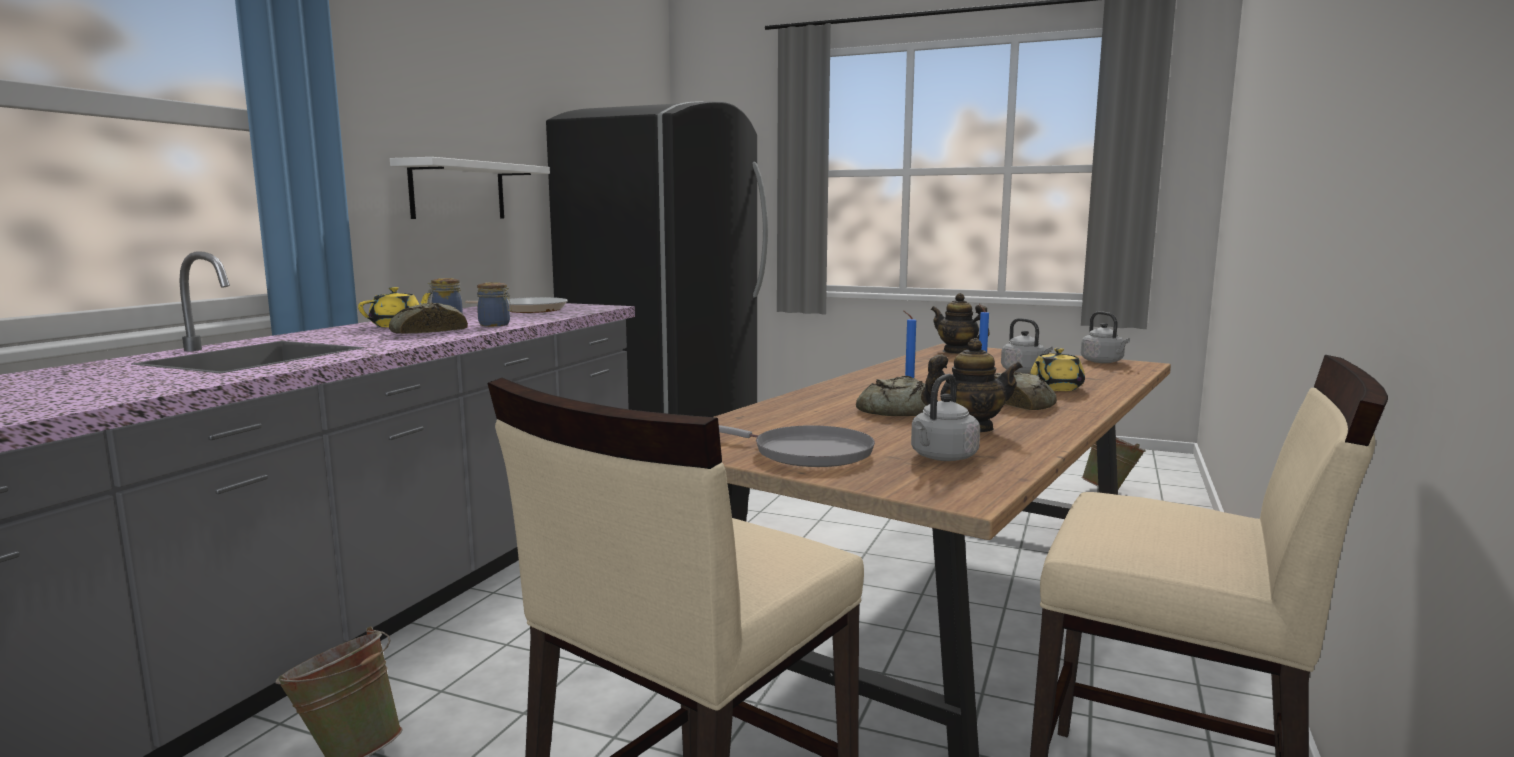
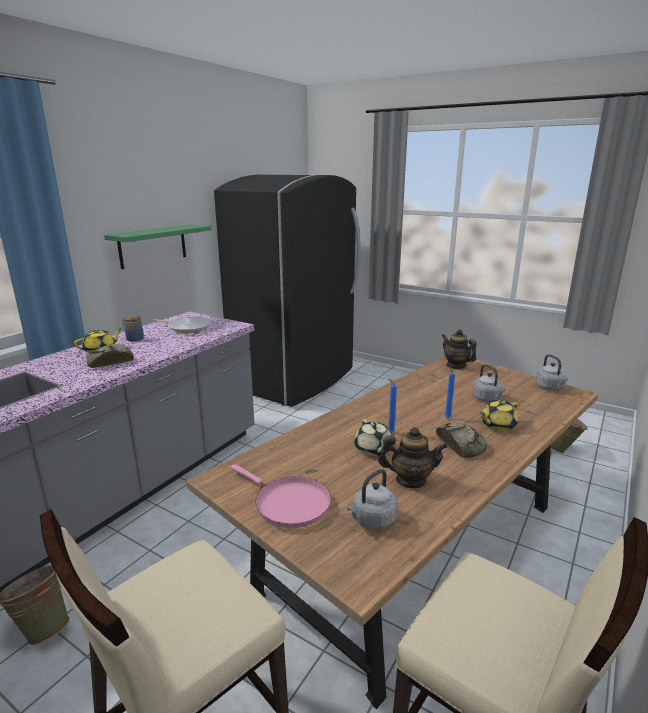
camera: 10 degrees right, 10 degrees up
white shelf [390,157,550,219] -> green shelf [104,224,212,269]
jar [477,282,512,327] -> none
grey frying pan [719,425,875,467] -> pink frying pan [230,464,331,528]
bread [856,376,926,416] -> beige teapot [354,419,391,456]

